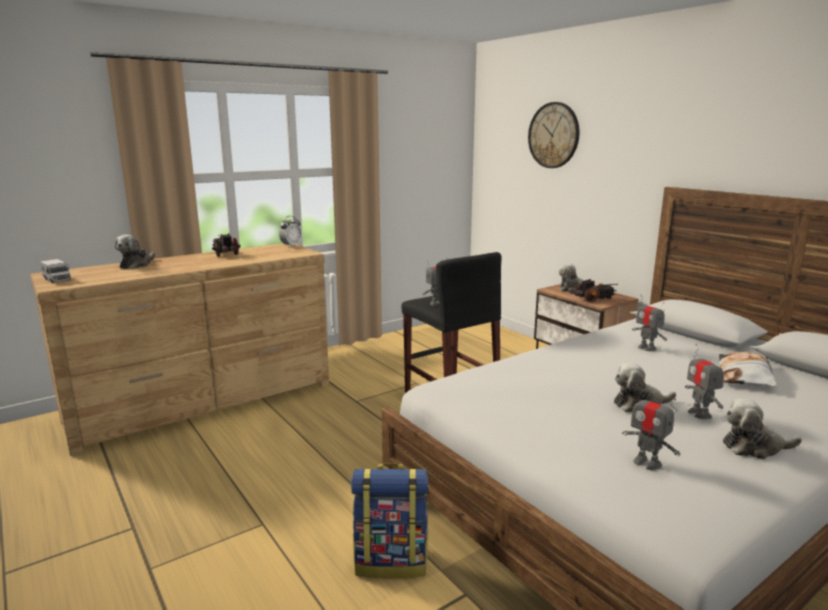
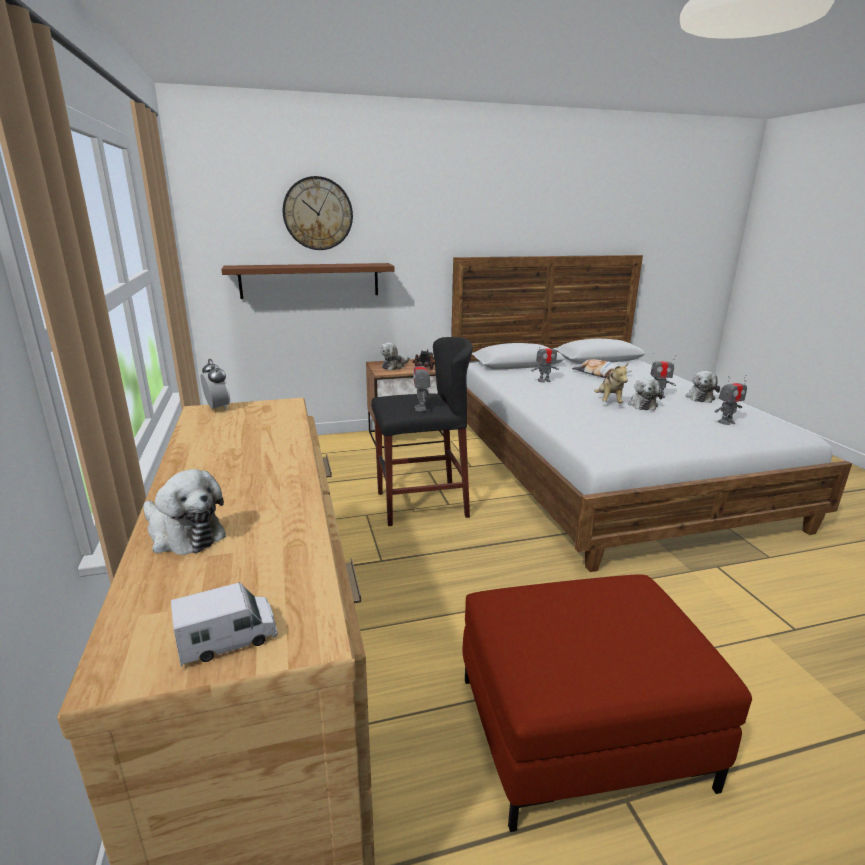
camera: 70 degrees left, 5 degrees up
toy truck [212,233,241,256] -> none
backpack [351,463,429,578] -> none
none -> brown shelf [221,263,394,299]
none -> red ottoman [462,574,752,832]
none -> plush toy [594,363,628,403]

